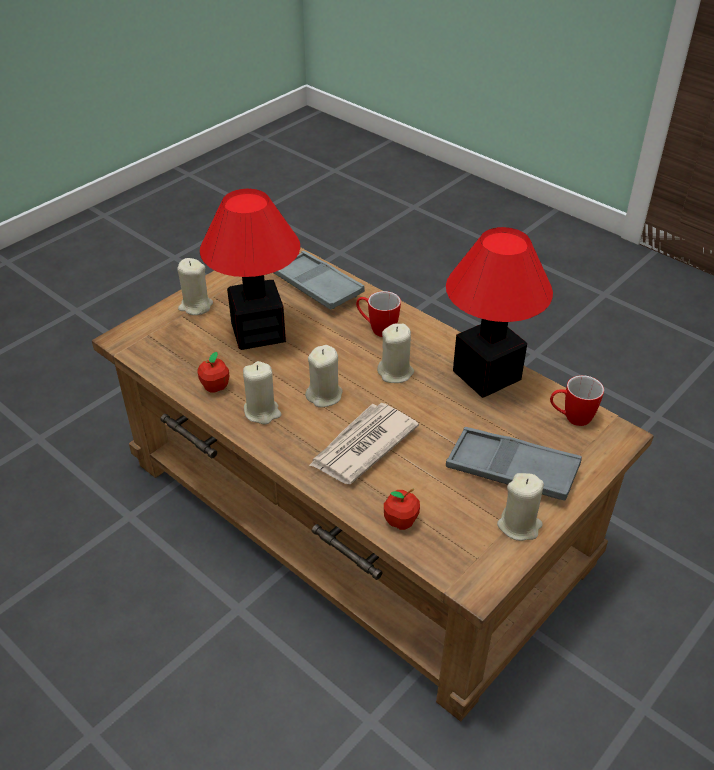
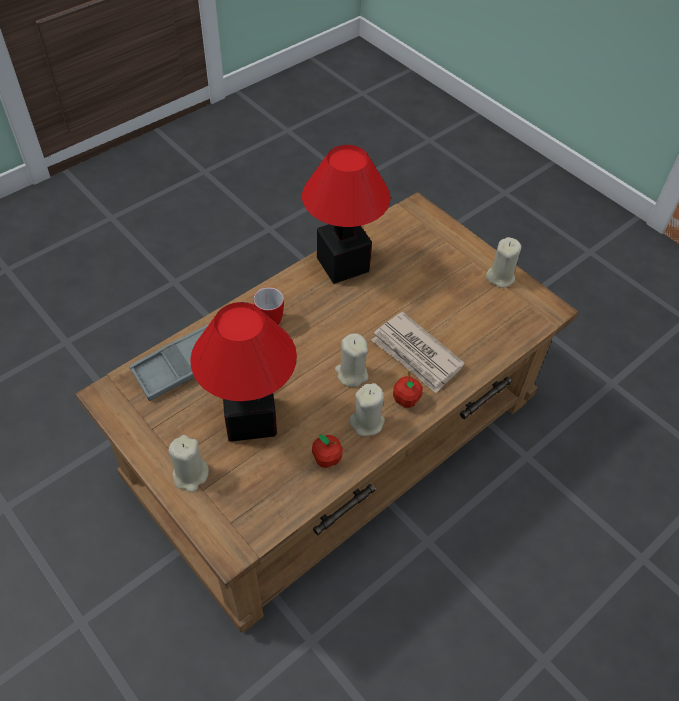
camera: 85 degrees left, 10 degrees up
beige candle [377,323,414,383] -> none
apple [384,488,420,530] -> apple moved to [393,371,423,408]
grey tray [446,427,582,501] -> none
mug [550,375,604,426] -> none

